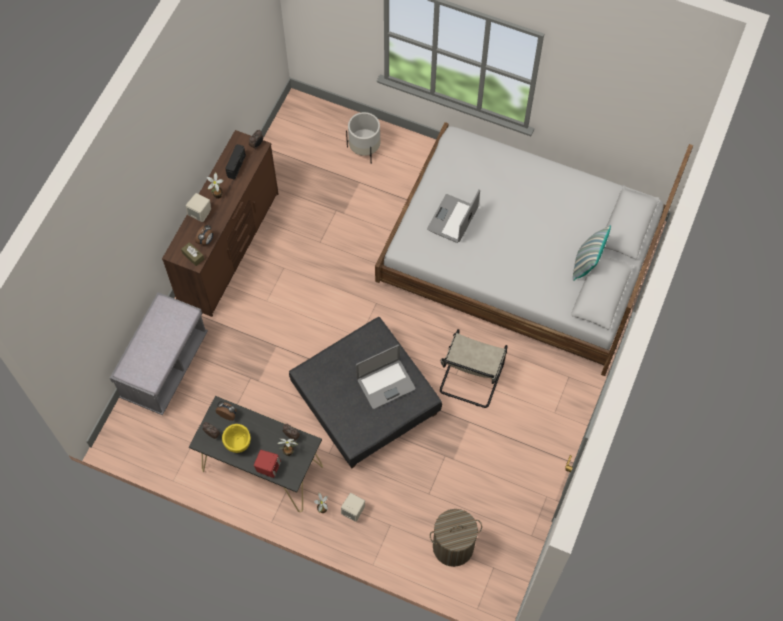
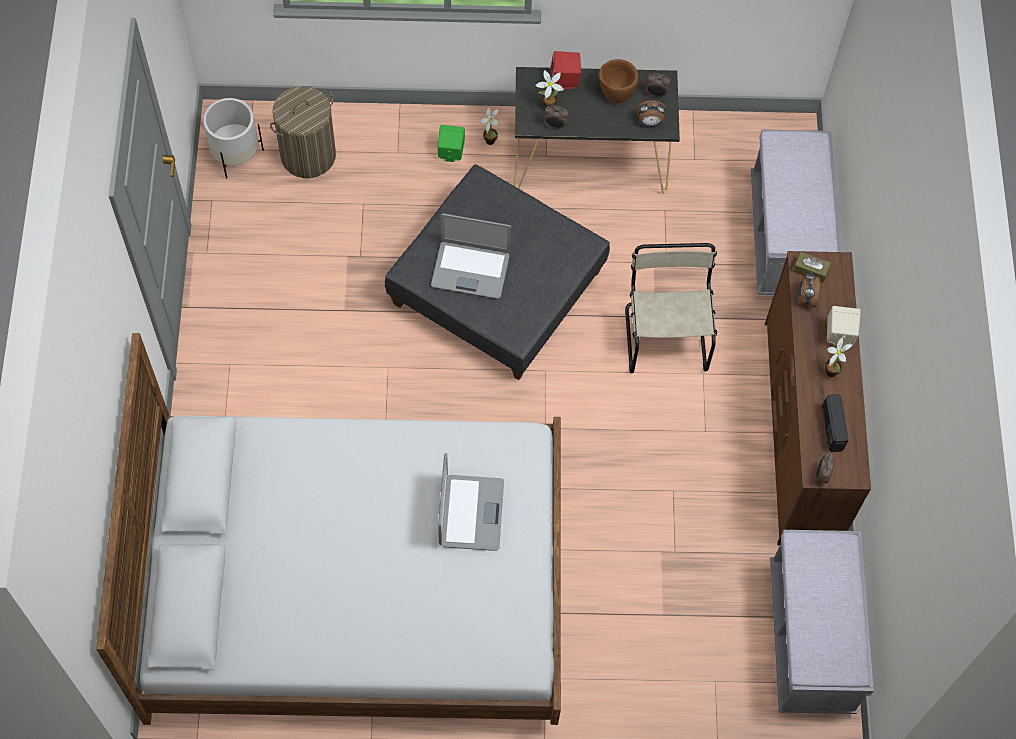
camera: 155 degrees right, 0 degrees up
yellow bowl [222,424,251,453] -> brown bowl [599,59,639,104]
beige speaker [341,493,365,522] -> green speaker [438,125,465,162]
white planter [346,112,380,164] -> white planter moved to [203,98,264,178]
laptop [356,345,415,409] -> laptop turned 120 degrees counterclockwise [431,213,511,299]
beige chair [440,329,508,408] -> beige chair moved to [625,243,717,373]
pillow [573,225,611,281] -> none
none -> grey bench [770,530,874,714]

